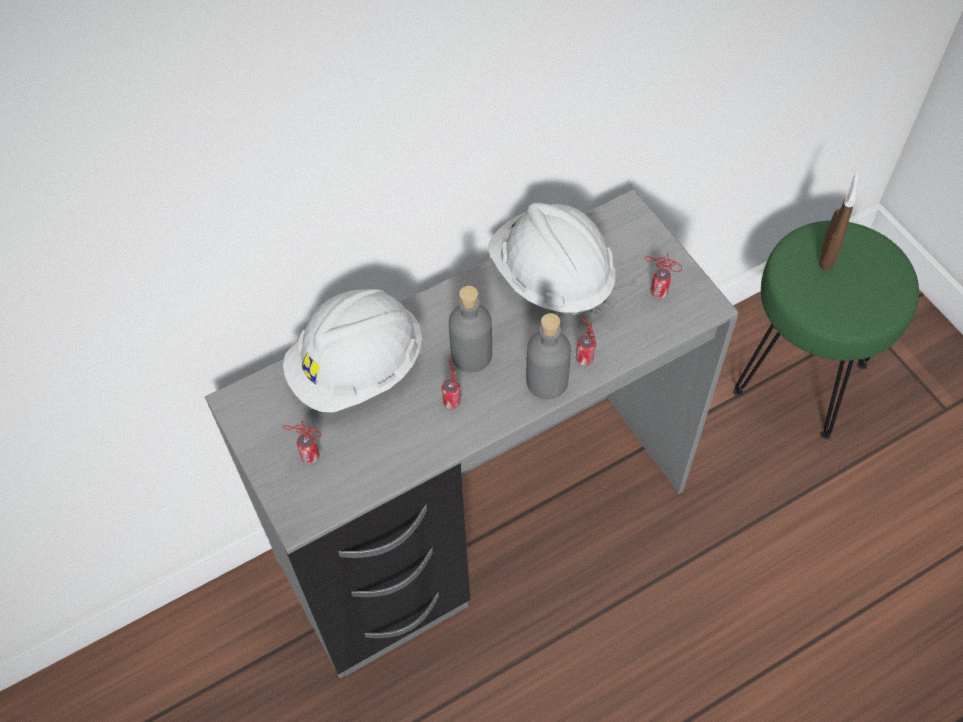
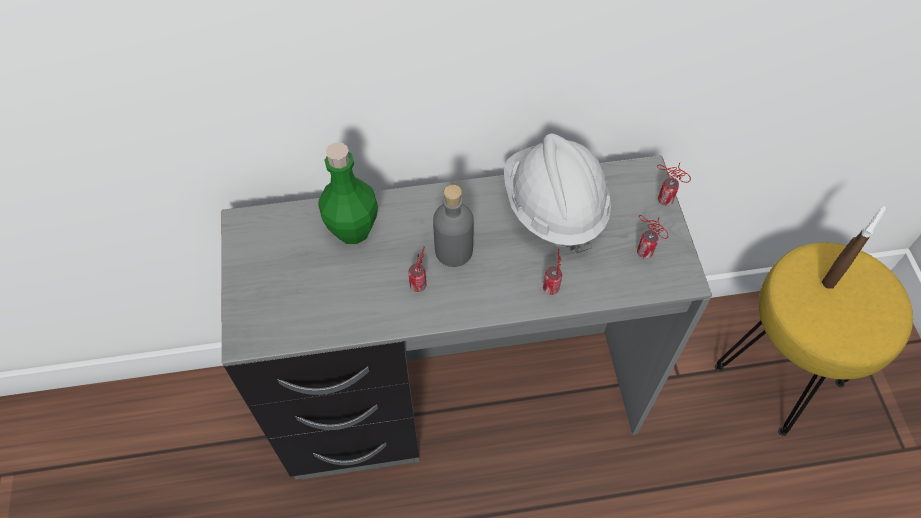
camera: 20 degrees right, 0 degrees up
can [282,421,322,464] -> can moved to [657,163,691,206]
white hard hat [283,289,422,413] -> green bottle [319,143,378,244]
grey bottle [526,313,571,399] -> none
green stool [733,221,919,439] -> yellow stool [715,242,913,436]

